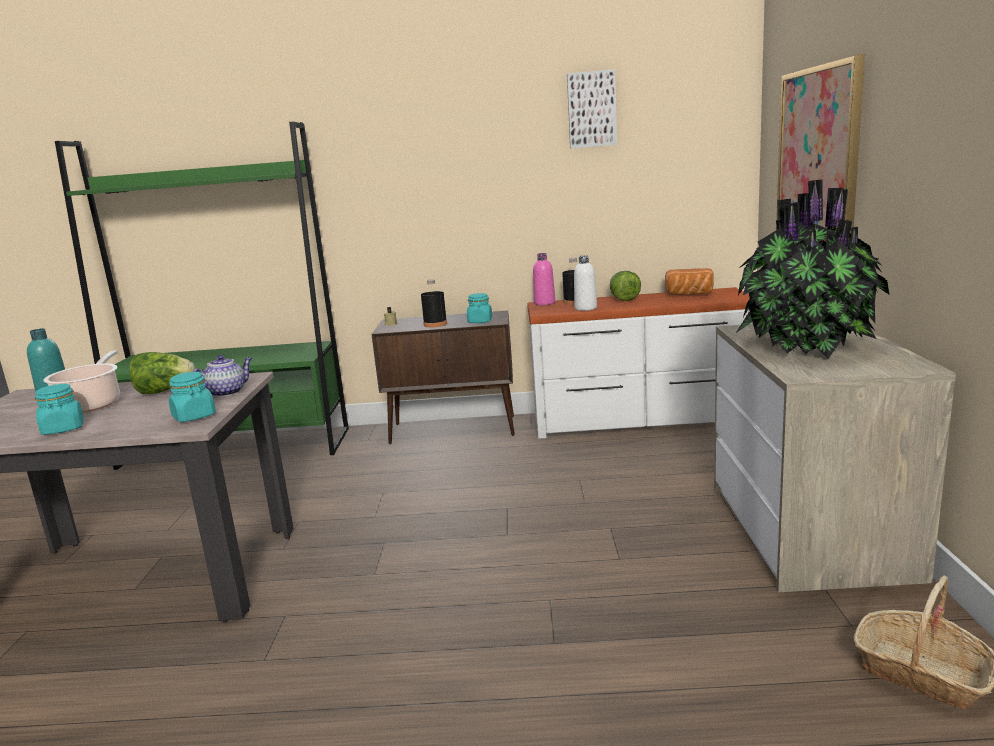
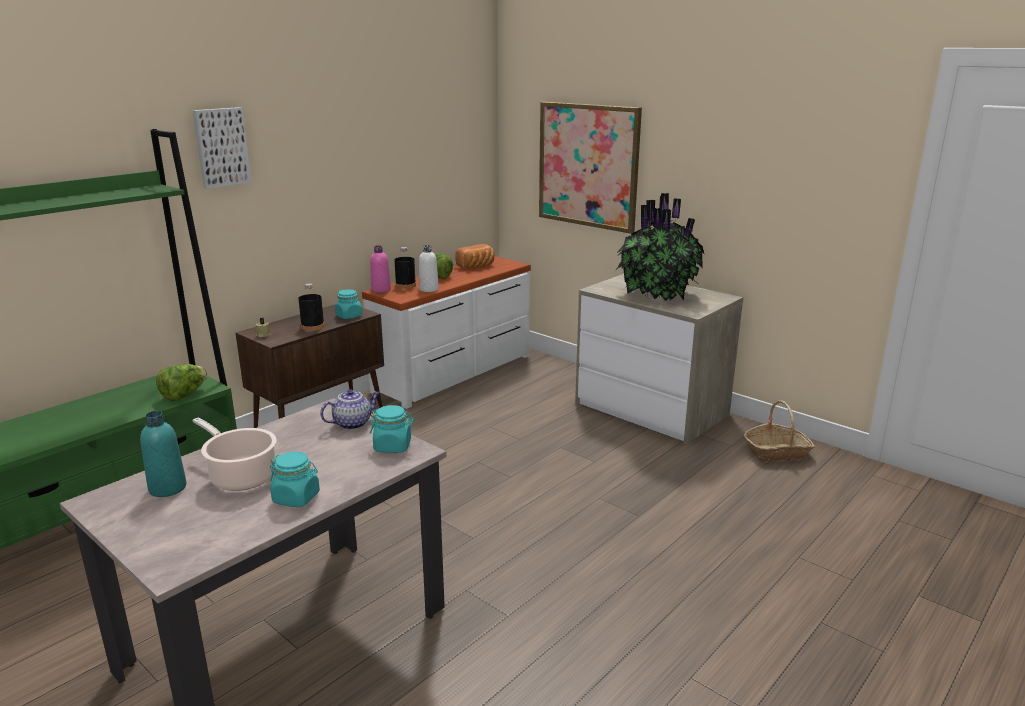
camera: 50 degrees left, 5 degrees up
lettuce [130,352,195,394] -> lettuce moved to [156,364,207,401]
teapot [193,355,252,397] -> teapot turned 60 degrees clockwise [320,389,380,430]
picture [567,69,617,149] -> picture moved to [192,107,252,189]

